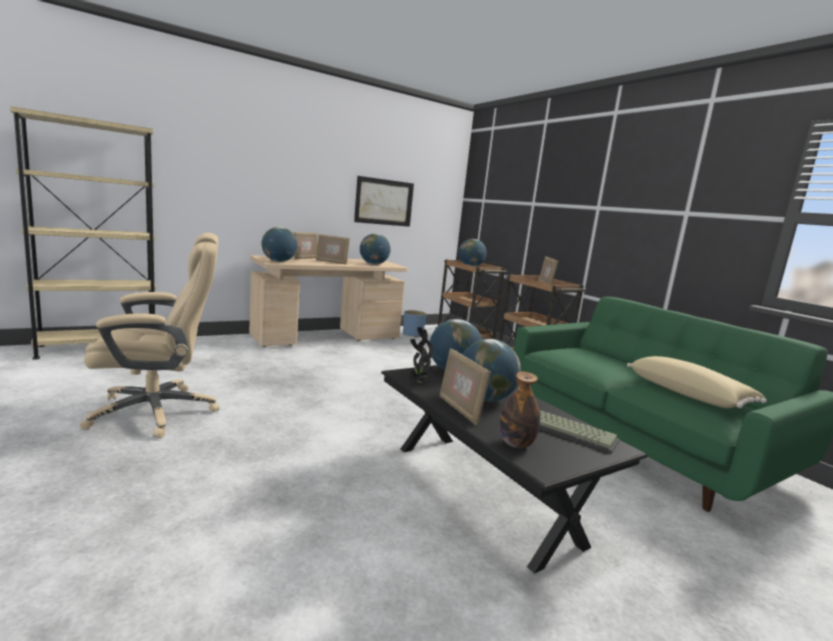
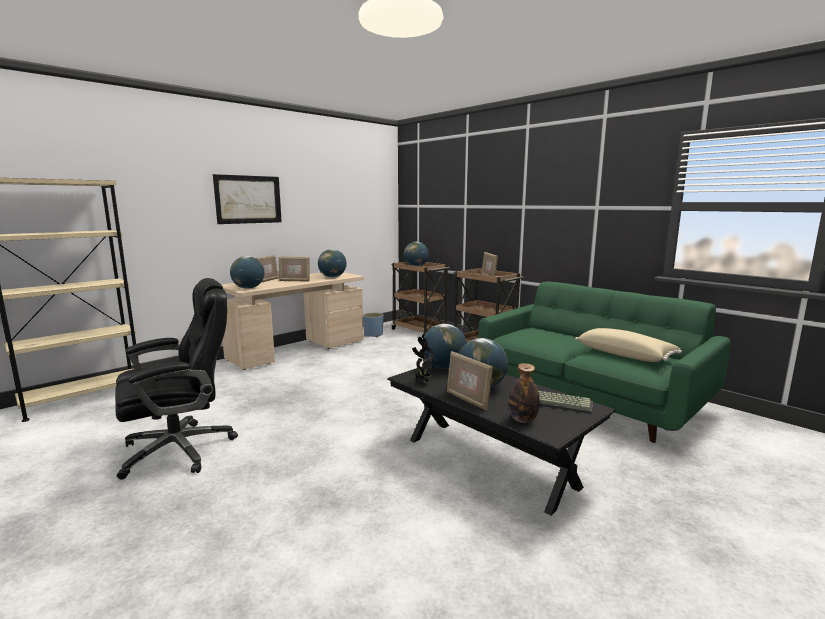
camera: 10 degrees left, 0 degrees up
beige office chair [80,233,220,438] -> black office chair [115,278,238,480]
picture [354,176,414,227] -> picture moved to [213,174,282,224]

